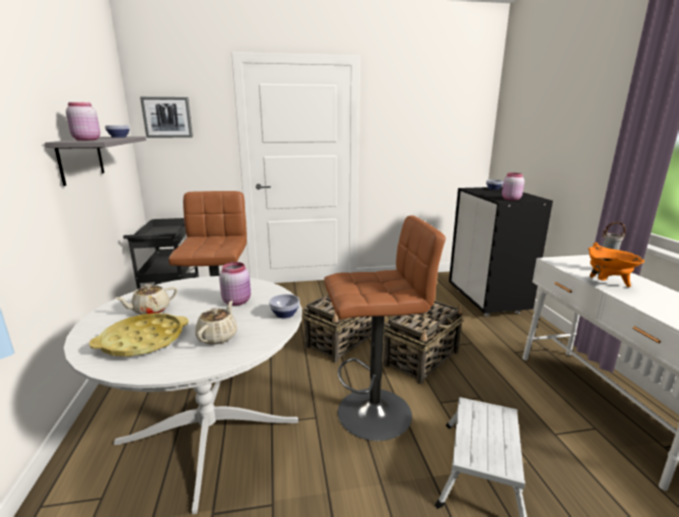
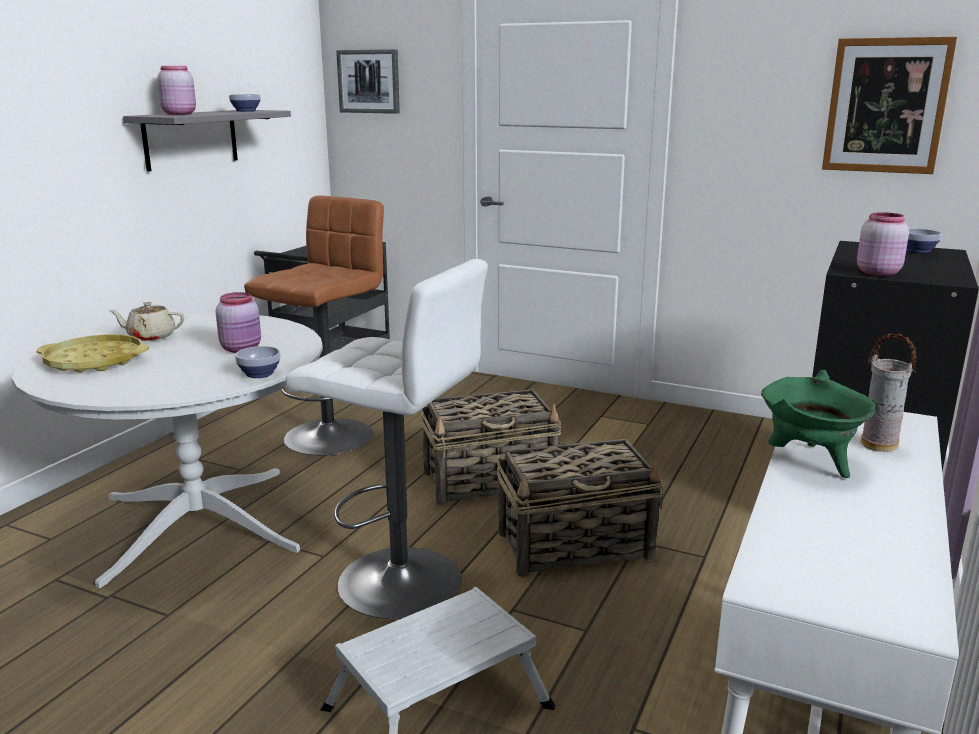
camera: 35 degrees right, 0 degrees up
beige teapot [195,300,237,345] -> none
brown stool [324,215,446,441] -> white stool [286,259,488,619]
orange cooking pot [588,242,645,287] -> green cooking pot [761,370,875,478]
none -> picture [822,37,957,174]

